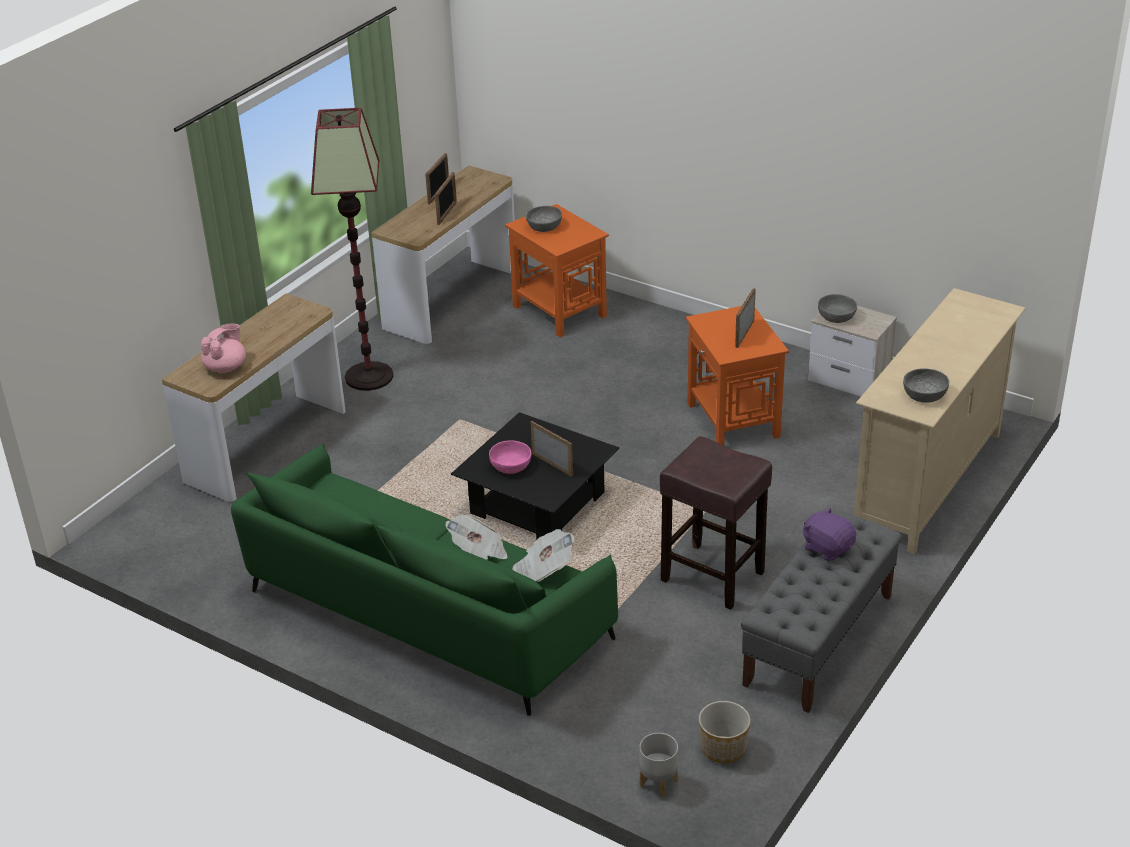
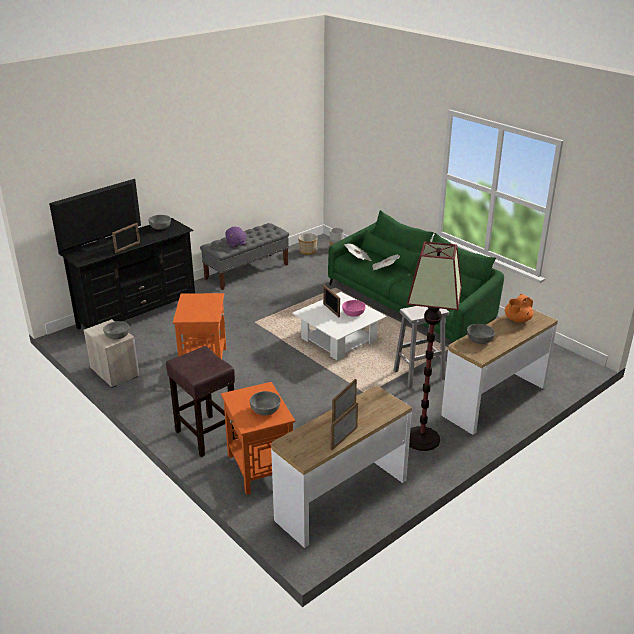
camera: 165 degrees left, 5 degrees down
pink teapot [201,324,246,373] -> orange teapot [505,294,533,323]
black coffee table [451,412,619,539] -> white coffee table [292,292,387,360]
brown stool [660,436,772,610] -> brown stool moved to [166,346,238,457]
picture frame [735,288,756,348] -> picture frame moved to [112,223,140,253]
beige tv stand [854,288,1026,554] -> black tv stand [58,218,195,330]
none -> television [49,179,141,253]
none -> white stool [394,306,449,388]
none -> grey bowl [467,324,495,344]

